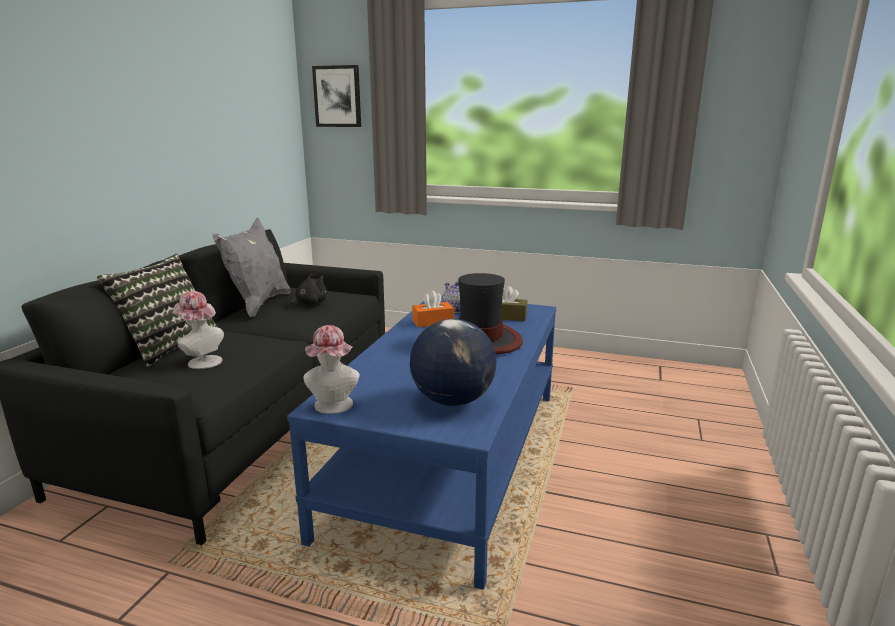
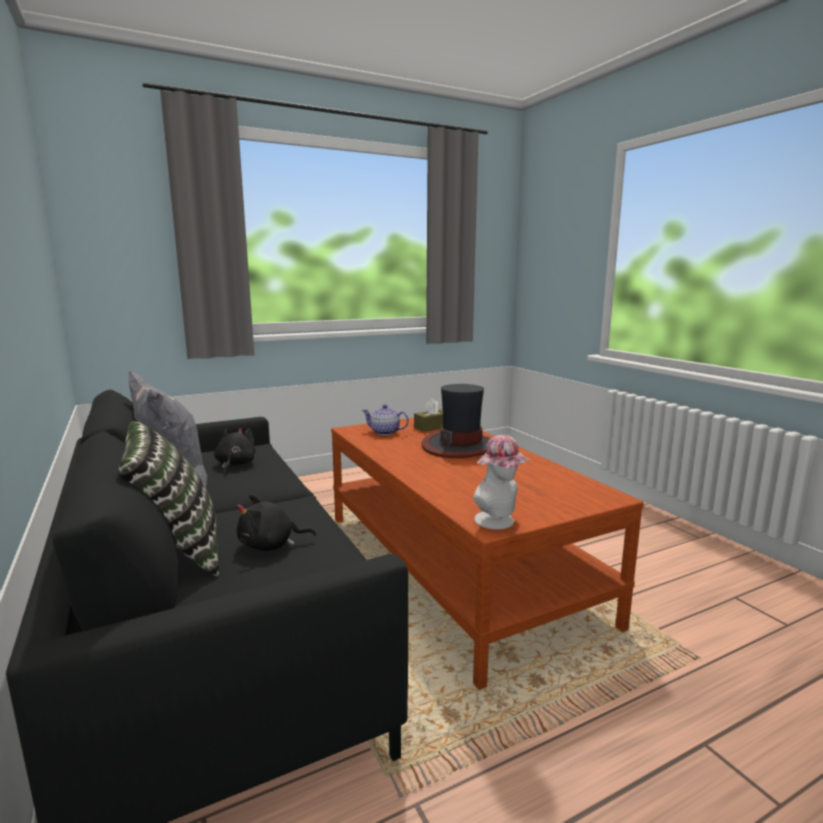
camera: 45 degrees left, 5 degrees down
hat [172,291,224,369] -> black plush toy [237,495,316,551]
blue coffee table [287,295,556,590] -> brown coffee table [331,418,644,690]
picture [312,65,361,127] -> none
globe [410,319,497,406] -> none
orange tissue box [412,291,454,327] -> none

